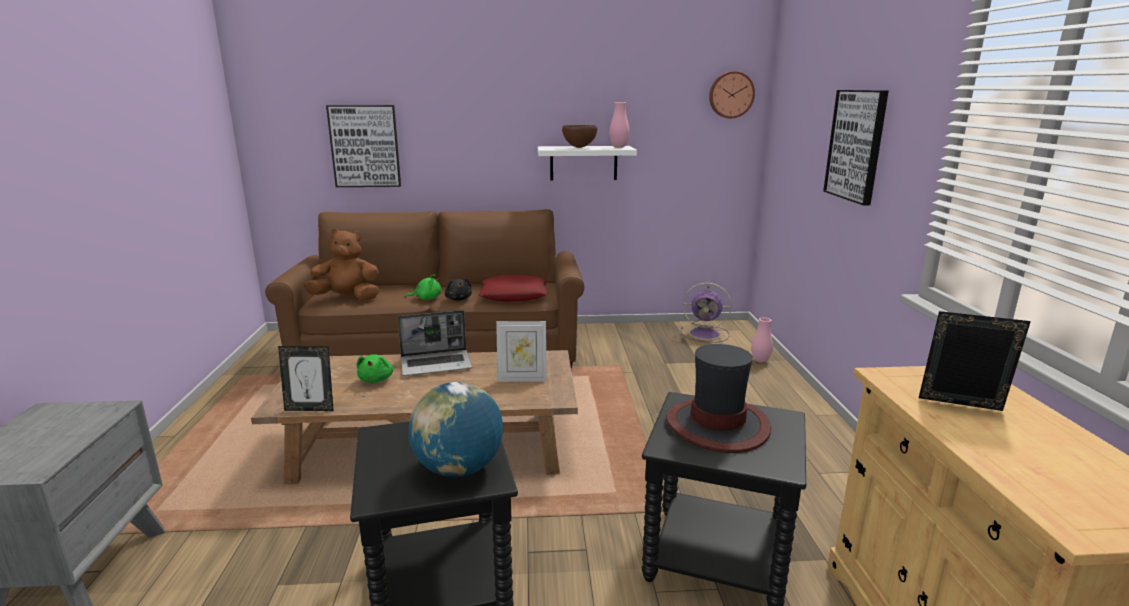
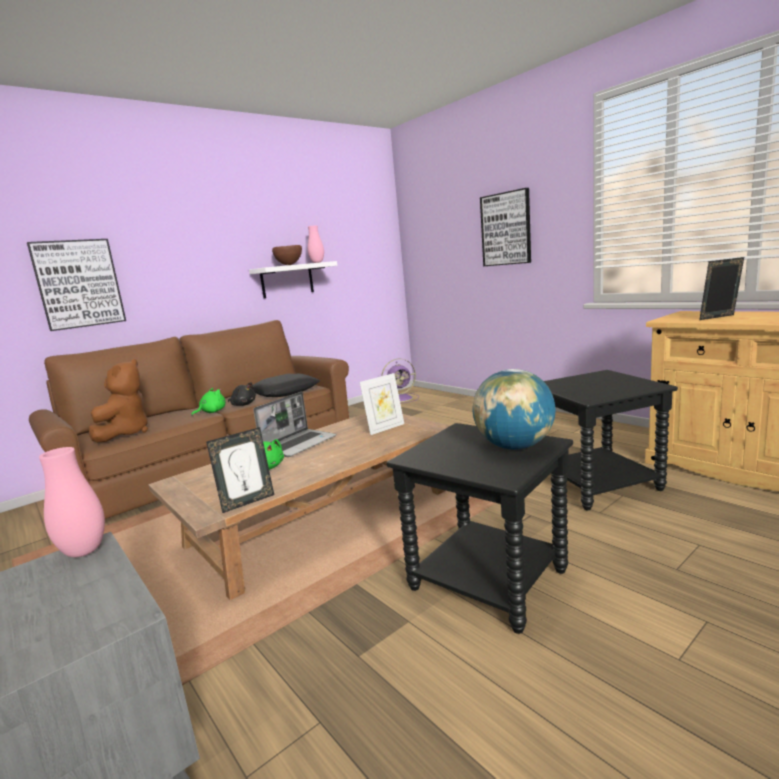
camera: 35 degrees left, 5 degrees down
brown plush toy [304,229,379,300] -> brown plush toy turned 135 degrees clockwise [89,359,148,442]
red pillow [478,275,549,302] -> black pillow [253,374,320,397]
hat [666,344,771,453] -> none
wall clock [709,71,755,118] -> none
pink vase [751,317,773,362] -> pink vase moved to [39,447,105,557]

